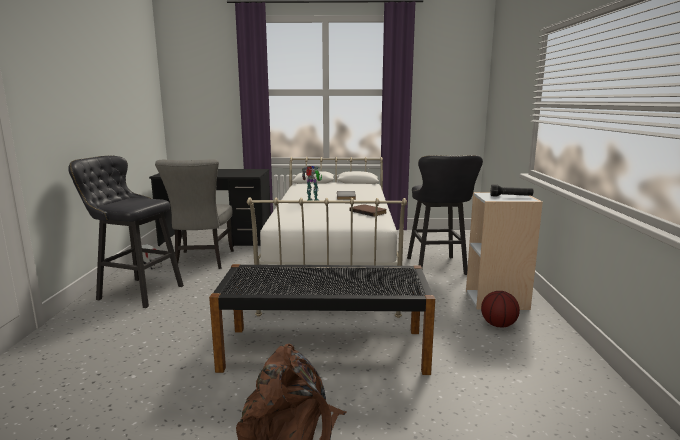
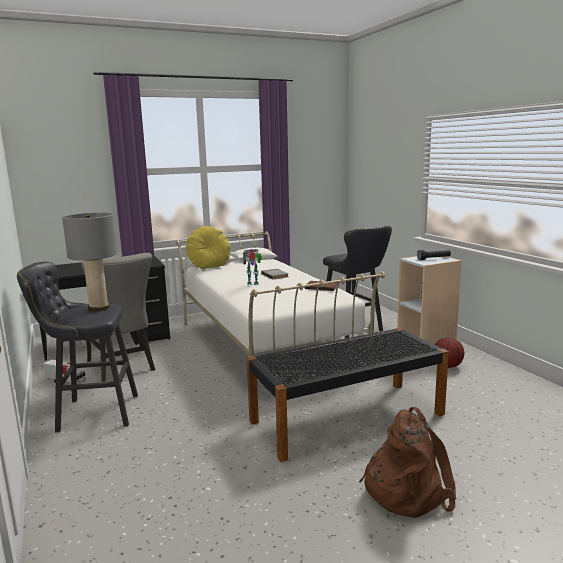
camera: 25 degrees left, 0 degrees up
none -> grey table lamp [62,213,117,312]
none -> yellow pillow [185,226,231,269]

